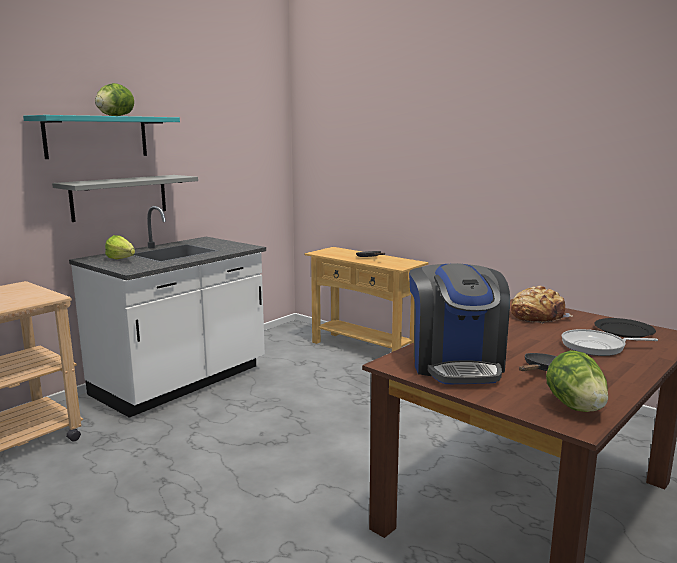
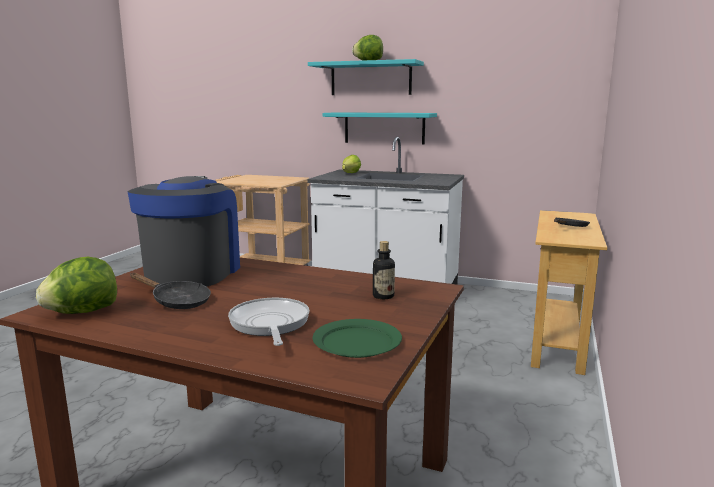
camera: 70 degrees right, 0 degrees up
grey shelf [52,175,198,222] -> turquoise shelf [322,112,437,145]
coffee machine [409,263,510,384] -> coffee machine turned 120 degrees clockwise [127,176,240,287]
bread [511,286,572,324] -> bottle [373,241,395,299]
black plate [594,318,656,338] -> green plate [313,319,402,358]

